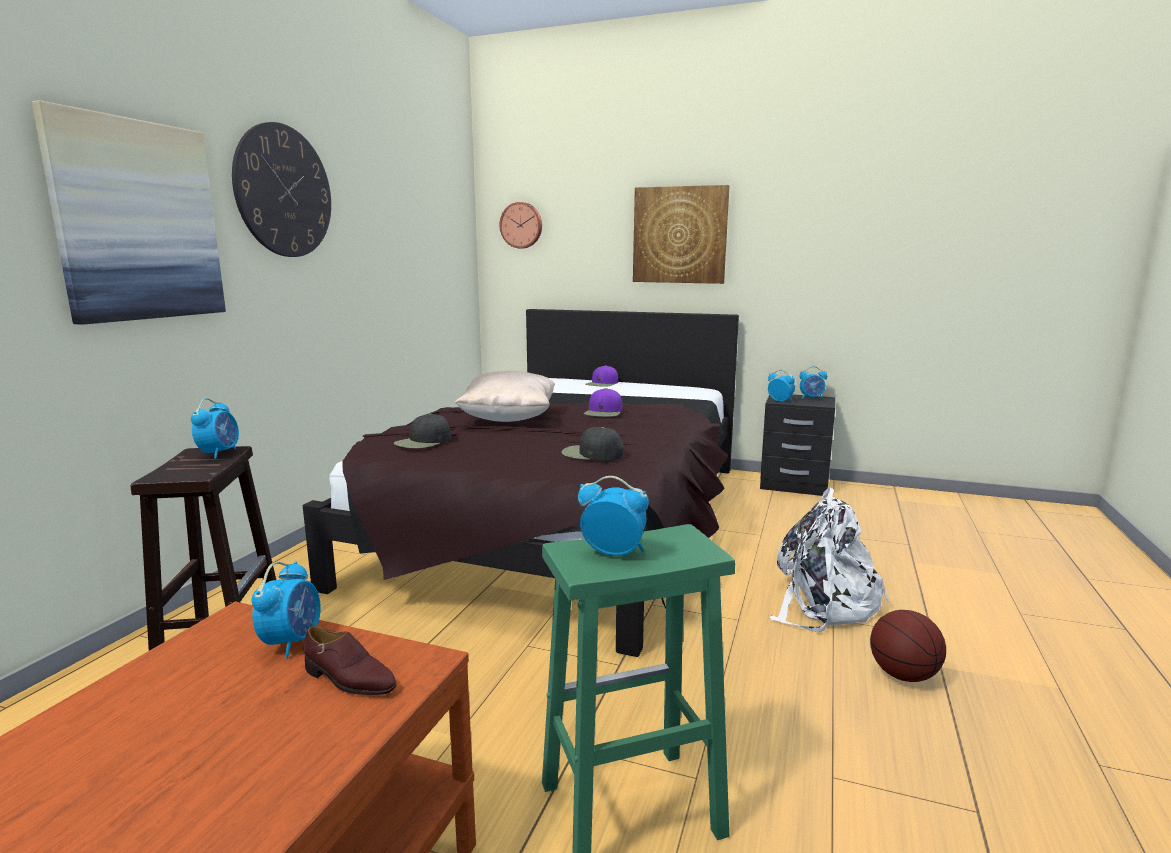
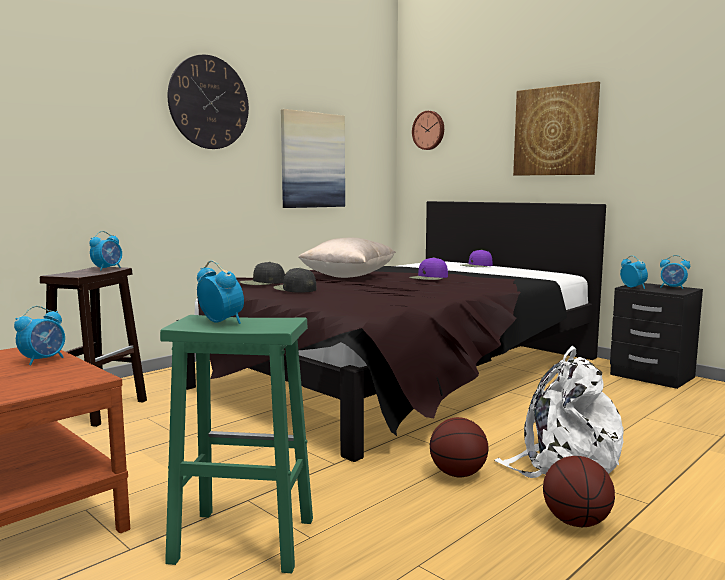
camera: 25 degrees right, 5 degrees down
picture [32,100,226,325] -> picture moved to [281,109,345,208]
brown shoe [303,626,397,695] -> none
black cap [562,427,624,461] -> black cap moved to [273,268,316,293]
none -> basketball [430,417,489,477]

